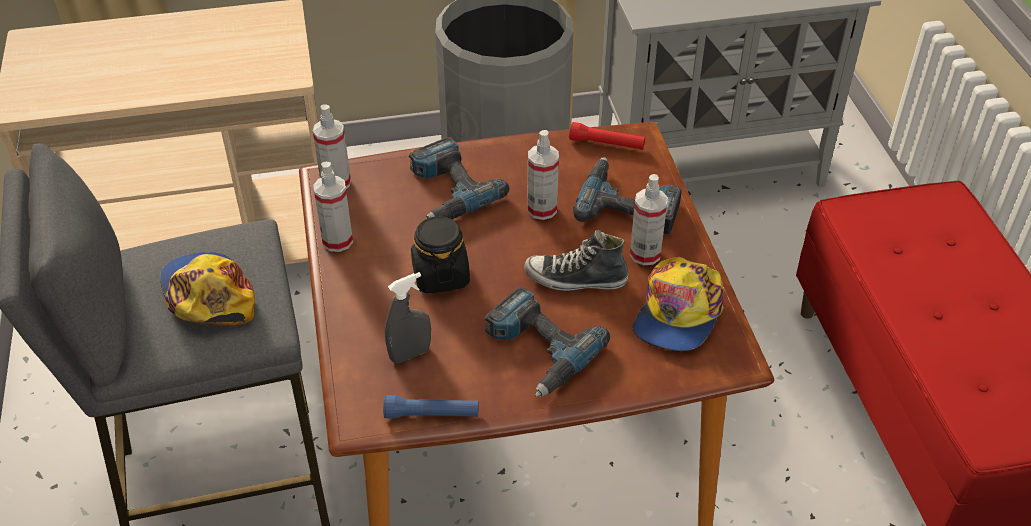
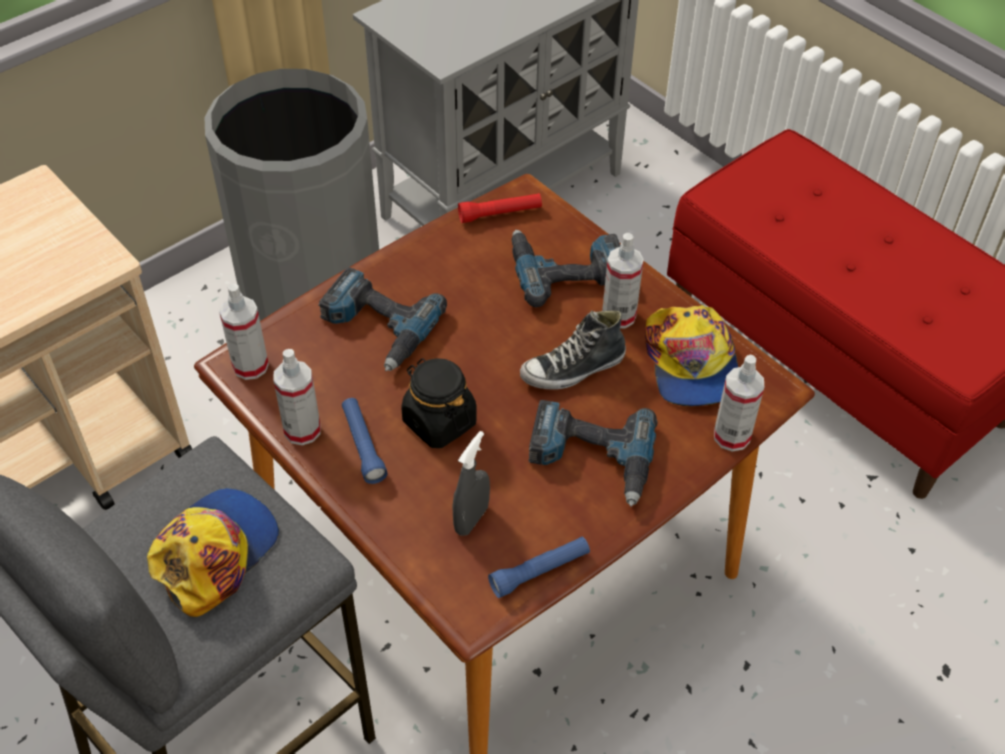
camera: 30 degrees left, 5 degrees up
cap [160,252,255,325] -> cap turned 90 degrees clockwise [147,488,279,617]
spray bottle [527,130,559,220] -> spray bottle moved to [714,354,764,452]
none -> blue flashlight [342,398,388,484]

